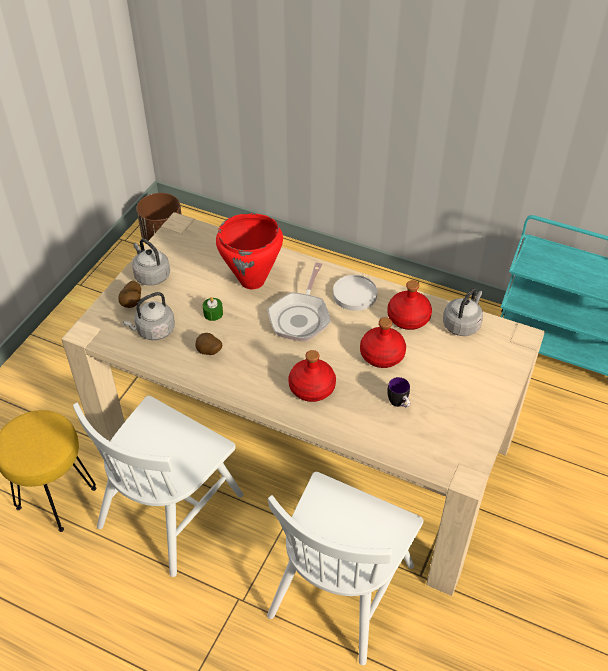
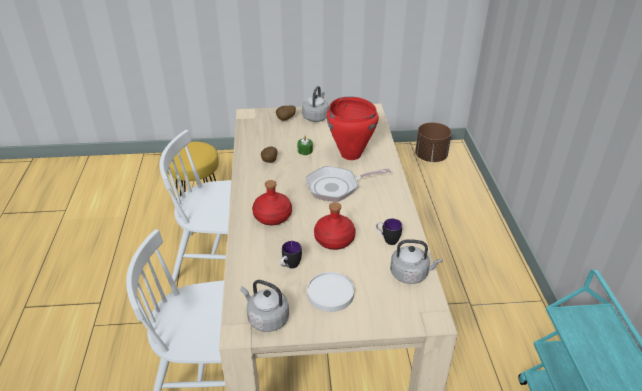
camera: 60 degrees right, 10 degrees down
grey kettle [123,292,175,340] -> grey kettle moved to [240,280,289,332]
white plate [333,275,377,311] -> white plate moved to [307,272,354,312]
red bottle [387,281,432,330] -> mug [376,219,402,245]

